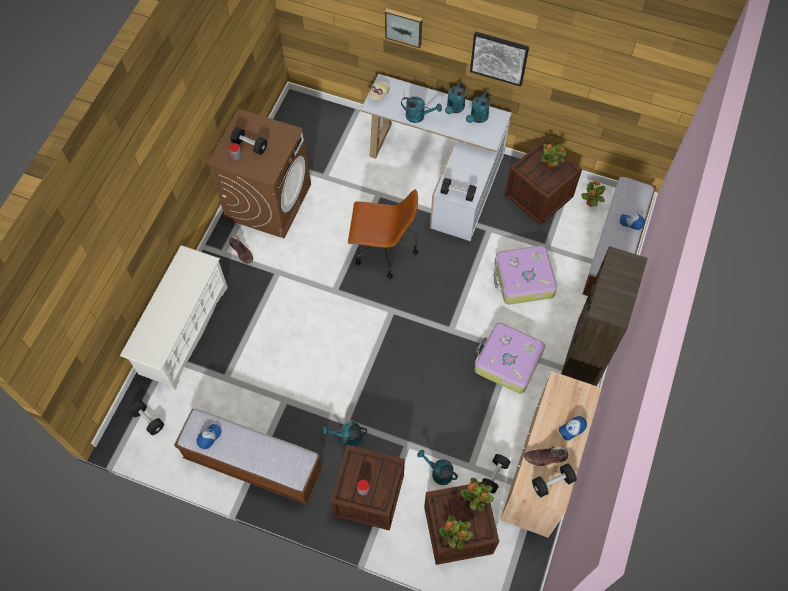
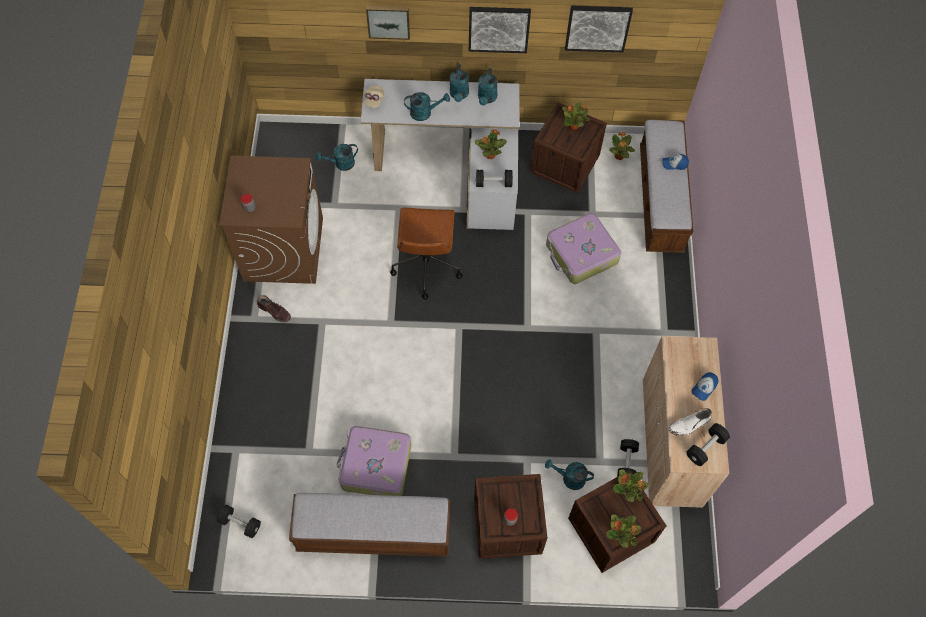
camera: 20 degrees left, 0 degrees up
white shoe rack [120,245,228,390] -> none
cap [196,424,222,449] -> none
black dumbbell [230,127,267,155] -> none
turquoise watering can [322,422,367,446] -> turquoise watering can moved to [316,144,358,171]
brown office chair [348,189,419,279] -> brown office chair turned 105 degrees clockwise [390,208,462,300]
suitcase [474,322,545,394] -> suitcase moved to [337,426,411,496]
brown boot [524,446,568,466] -> white boot [668,408,712,436]
brown bookcase [561,246,648,386] -> none
none -> potted plant [475,129,507,159]
none -> picture [565,6,633,52]

